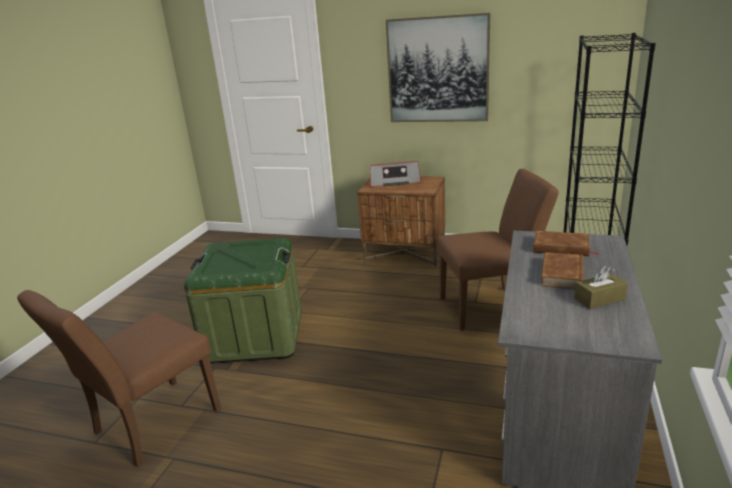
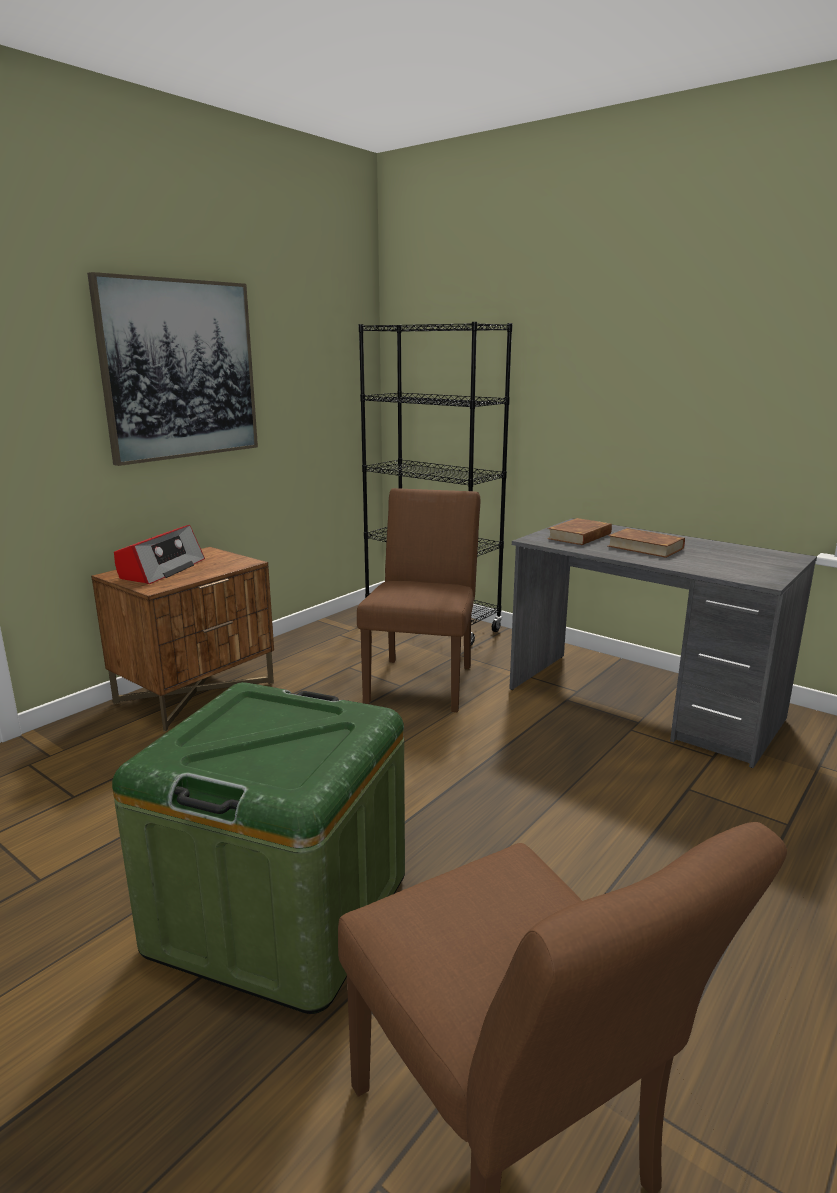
camera: 70 degrees left, 5 degrees down
brown tissue box [574,266,628,309] -> none

